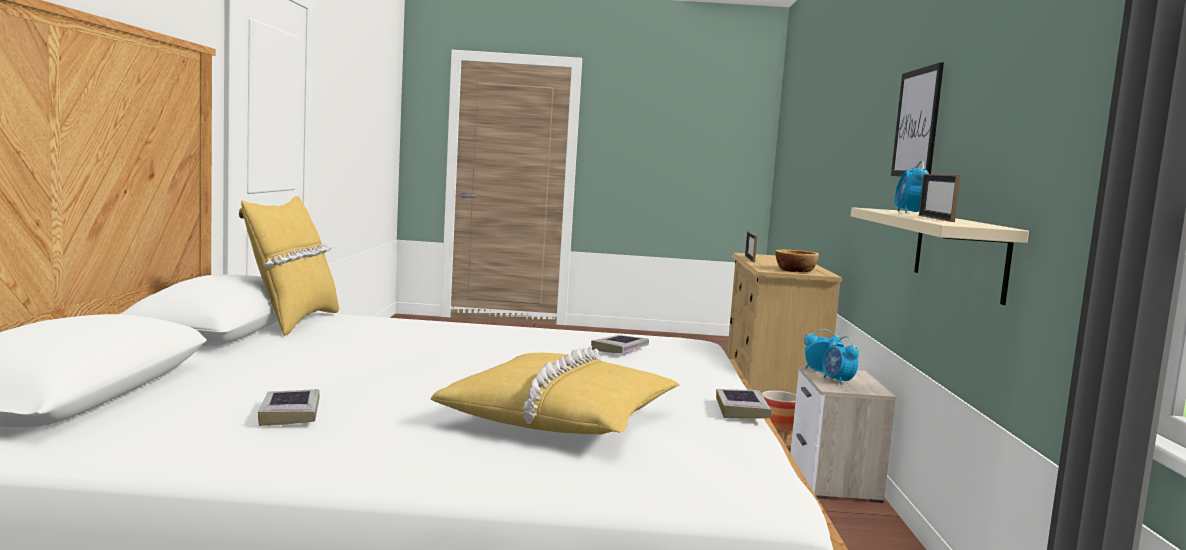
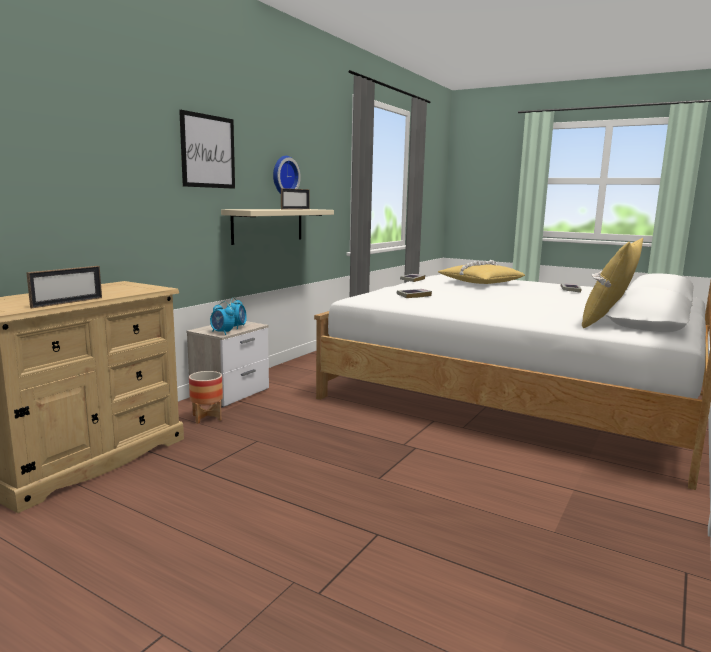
camera: 150 degrees left, 5 degrees up
bowl [775,249,819,272] -> none
alarm clock [894,161,929,213] -> none
none -> wall clock [273,156,301,194]

